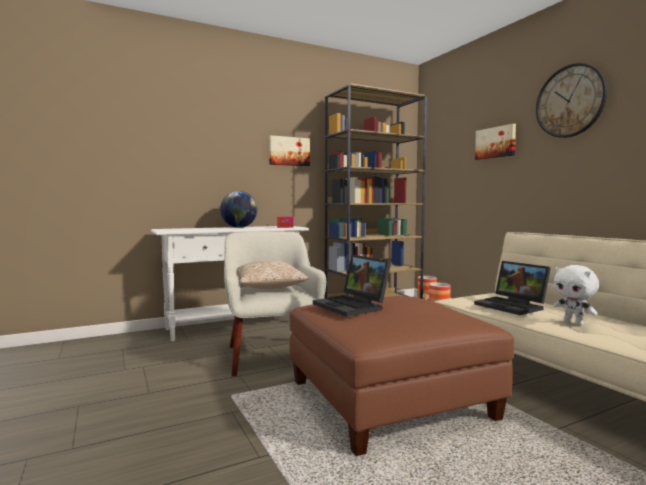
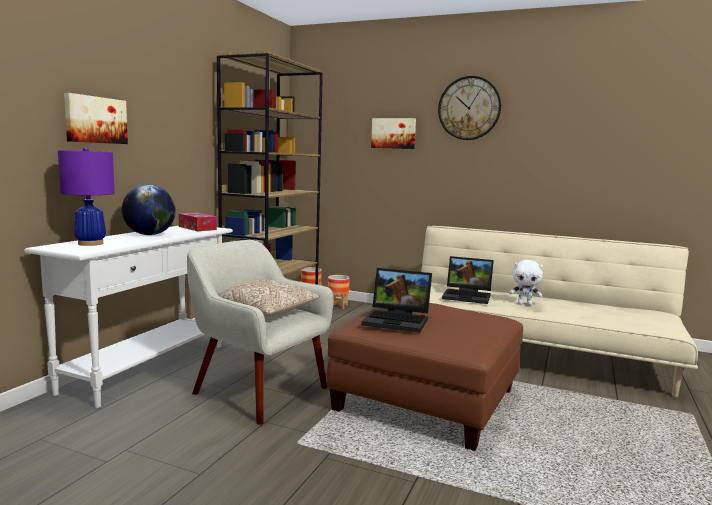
camera: 40 degrees left, 5 degrees up
picture [269,135,310,166] -> picture moved to [64,93,128,144]
none -> purple table lamp [58,147,115,246]

